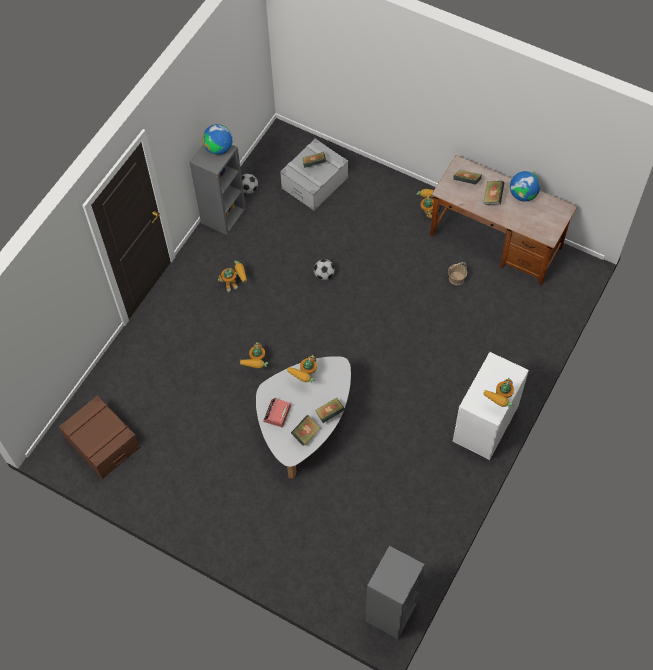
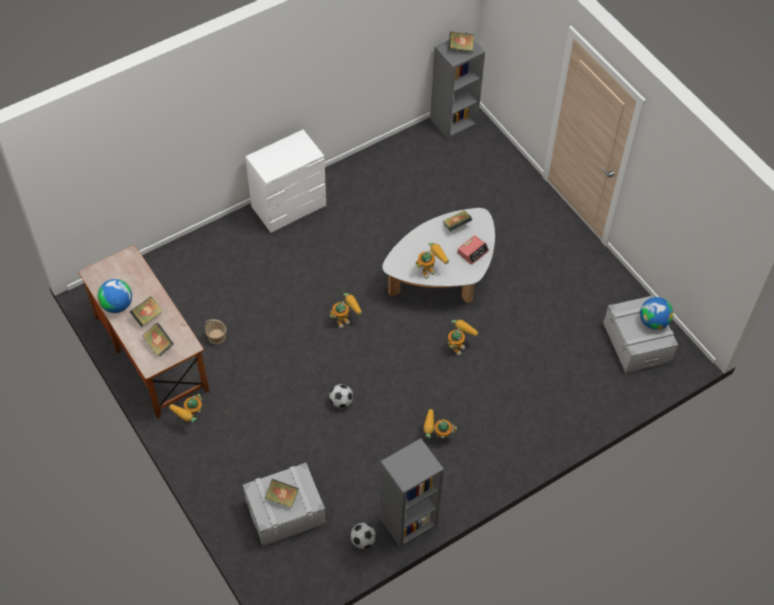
camera: 155 degrees left, 5 degrees down
brown storage box [59,396,140,479] -> grey storage box [603,295,678,373]
globe [202,124,233,155] -> globe moved to [640,297,673,330]
book [315,398,345,423] -> book moved to [449,32,474,52]
toy robot [483,378,514,407] -> toy robot moved to [330,293,363,329]

